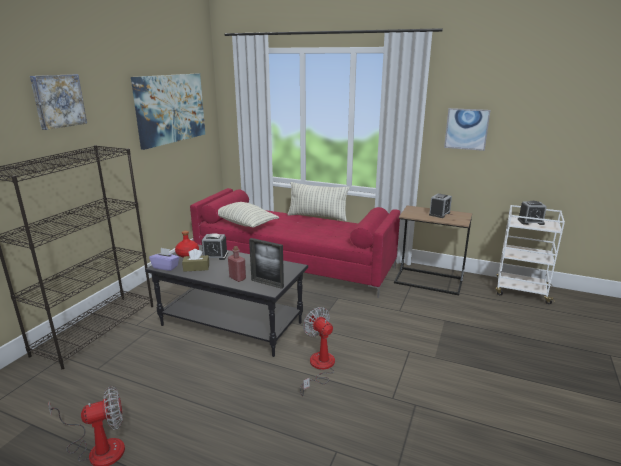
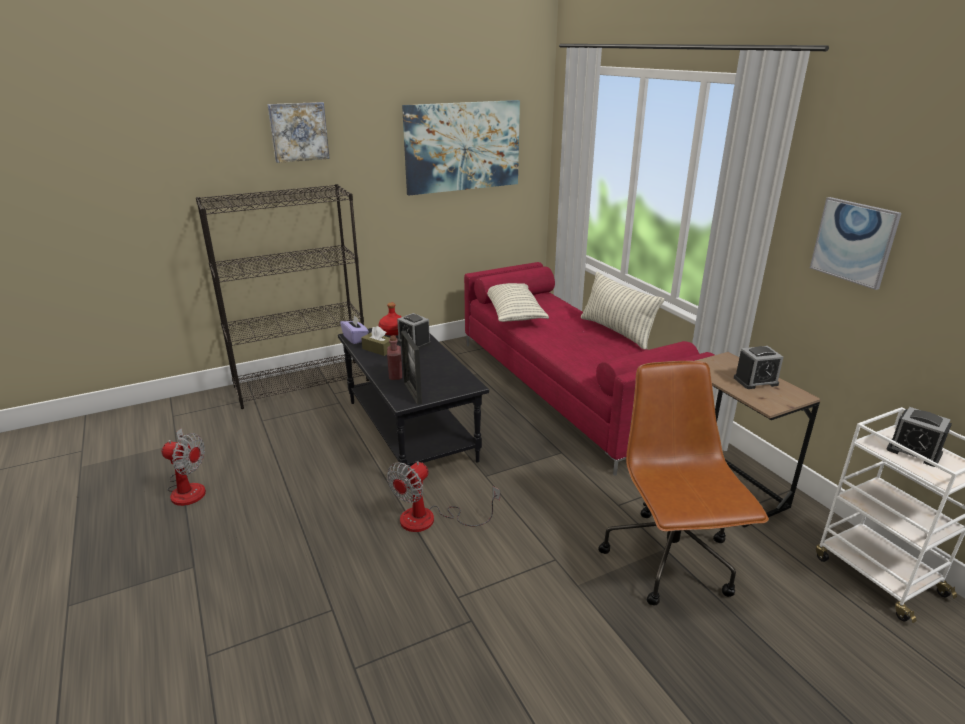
camera: 40 degrees right, 5 degrees up
fan [300,307,335,396] -> fan turned 150 degrees counterclockwise [387,461,500,532]
none -> brown office chair [598,361,769,605]

